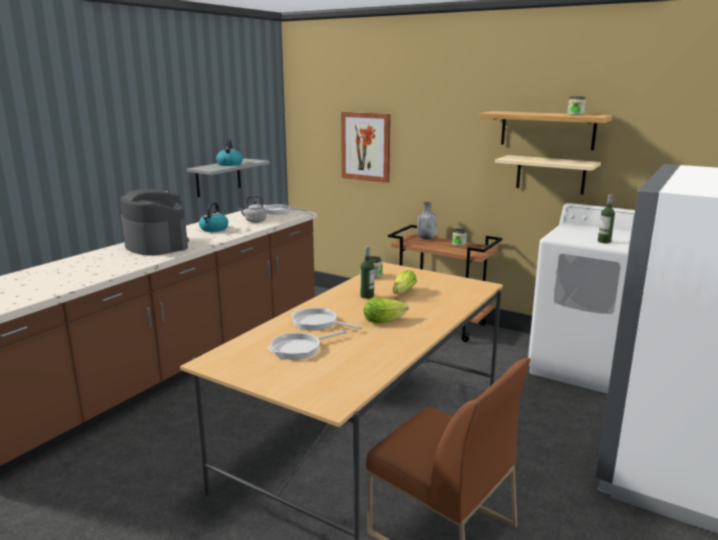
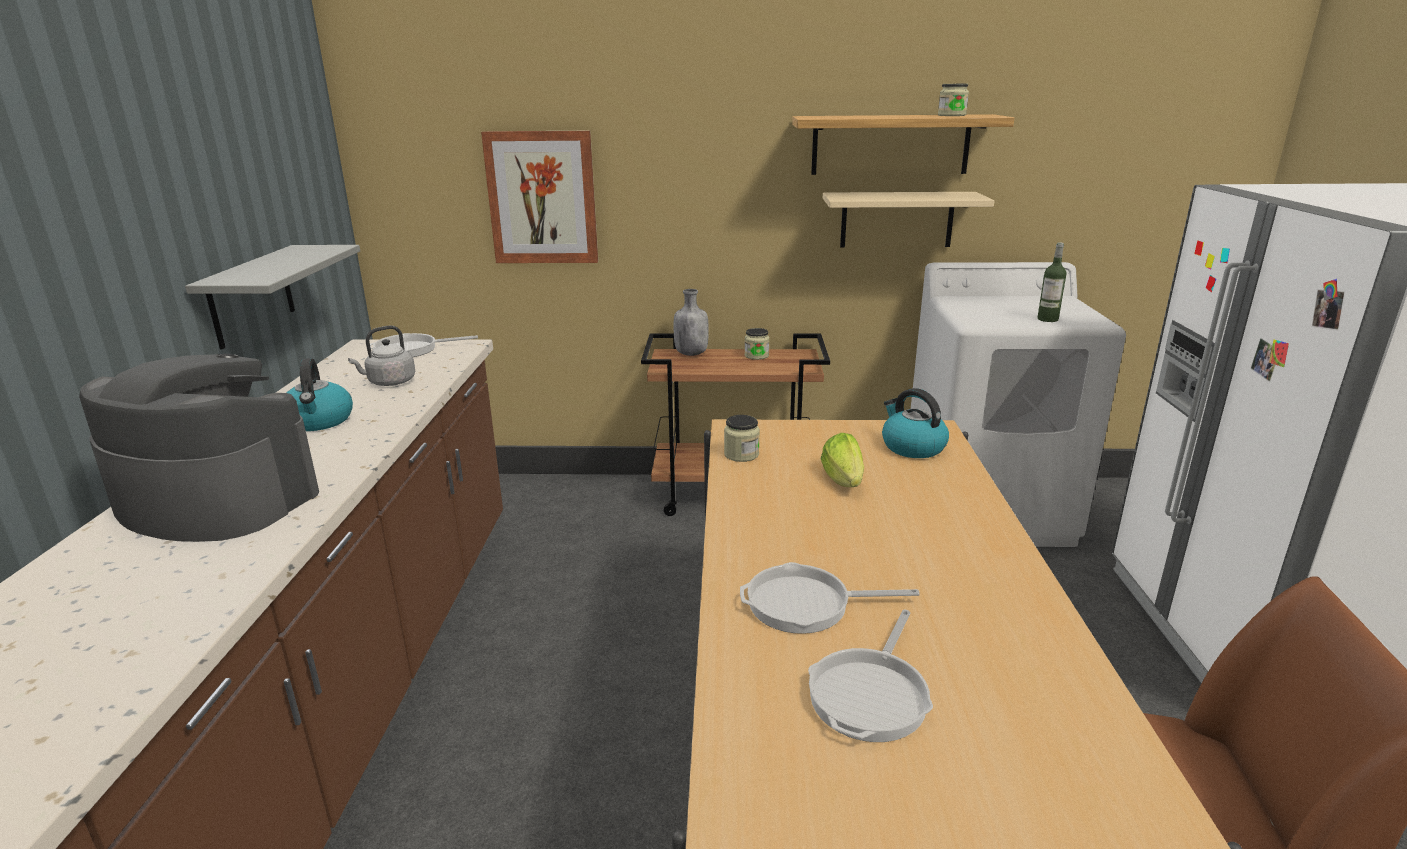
camera: 30 degrees left, 5 degrees up
kettle [216,139,243,166] -> kettle moved to [882,388,949,458]
bottle [360,246,374,299] -> none
lettuce [364,298,408,323] -> none

